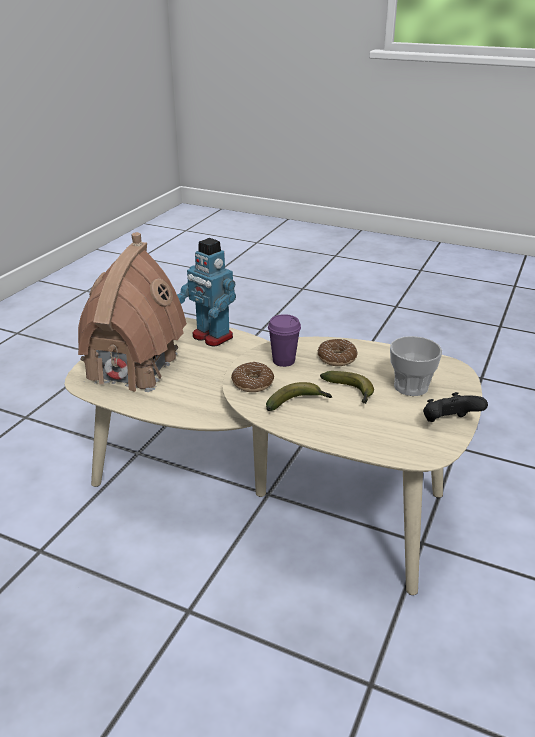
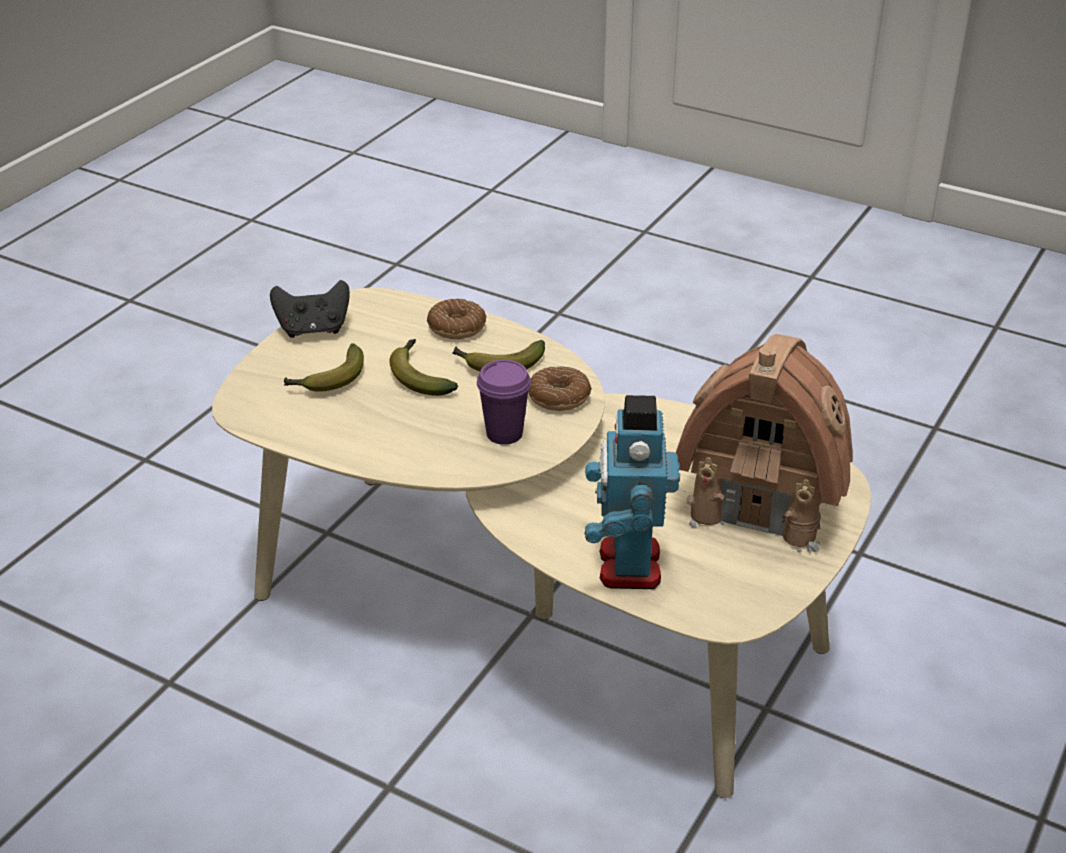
camera: 175 degrees left, 5 degrees up
toy robot [177,238,236,347] -> toy robot turned 135 degrees counterclockwise [585,395,680,589]
donut [318,339,358,366] -> donut moved to [427,298,487,339]
cup [390,336,442,396] -> banana [284,343,364,392]

